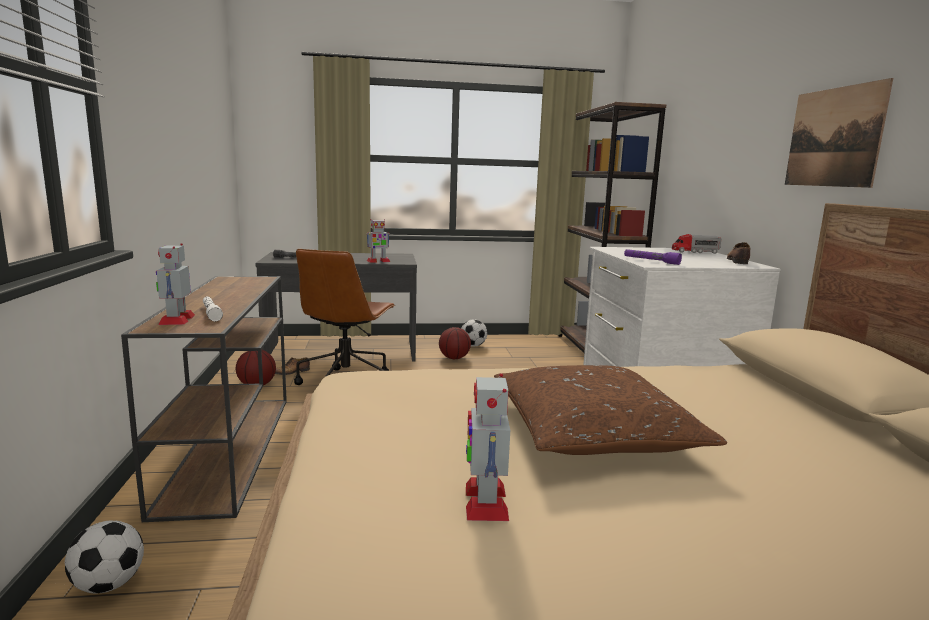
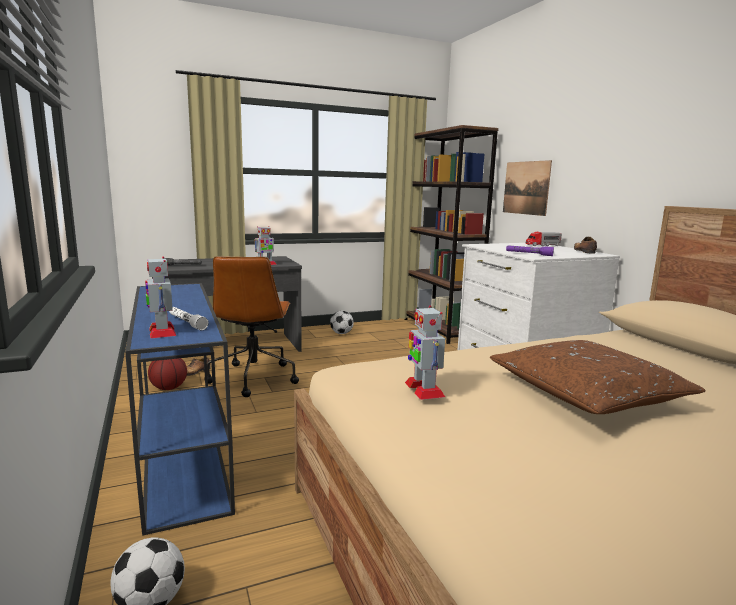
camera: 15 degrees left, 0 degrees up
brown console table [121,276,287,522] -> blue console table [125,283,235,536]
basketball [439,327,471,359] -> none
toy robot [466,373,510,521] -> toy robot moved to [405,305,445,400]
picture [785,78,893,188] -> picture moved to [503,160,552,216]

